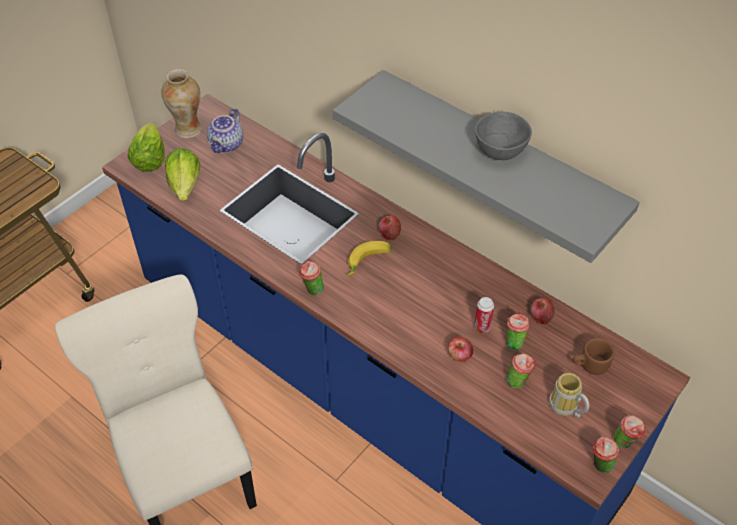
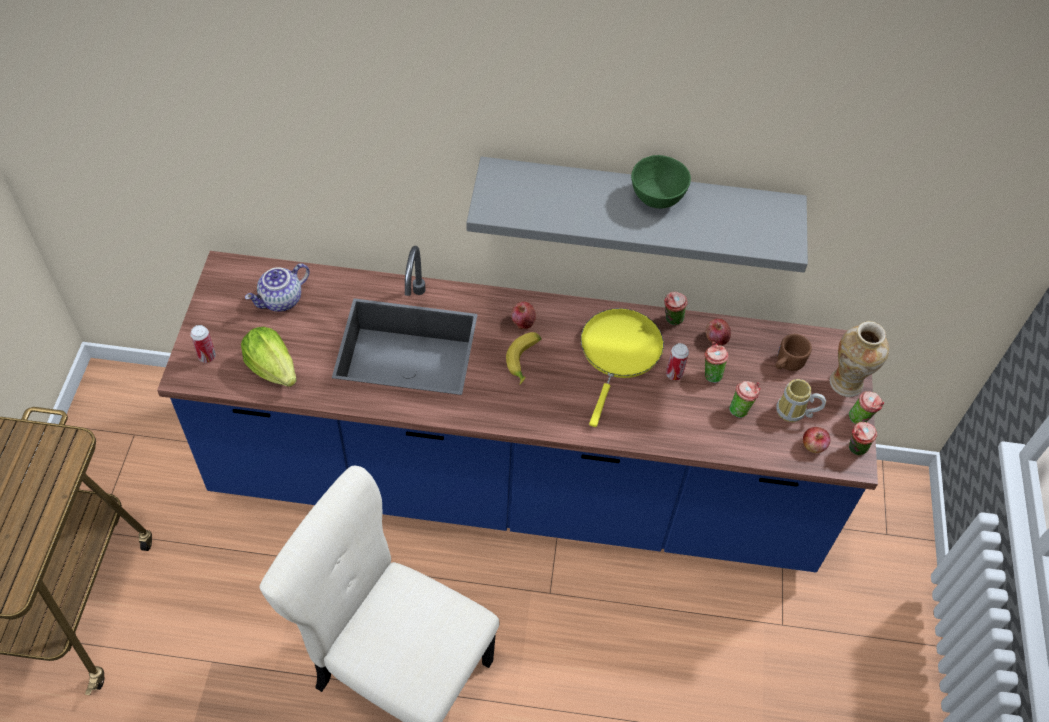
camera: 35 degrees left, 5 degrees up
lettuce [128,122,165,172] -> can [190,325,216,363]
vase [161,69,202,139] -> vase moved to [830,321,889,397]
teapot [207,108,243,153] -> teapot turned 60 degrees clockwise [245,263,310,312]
cup [299,261,324,295] -> cup moved to [664,292,688,325]
apple [448,336,473,363] -> apple moved to [803,427,830,453]
grey bowl [475,112,532,160] -> green bowl [631,155,691,209]
none -> yellow frying pan [581,308,664,427]

